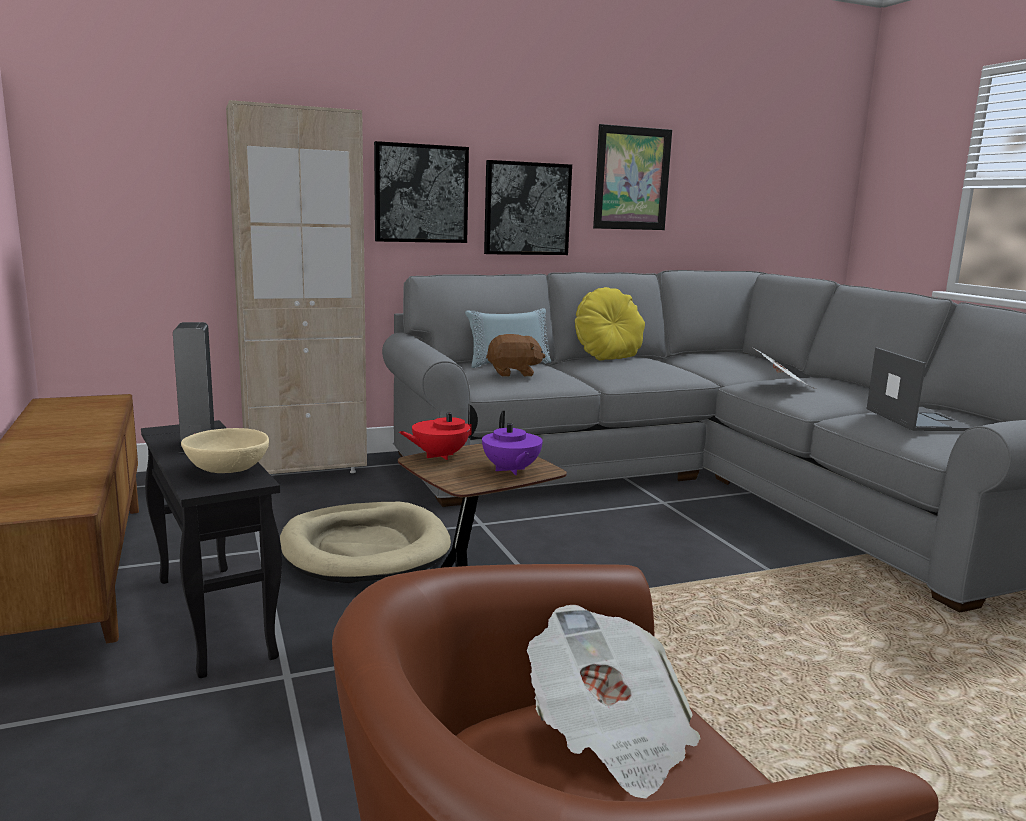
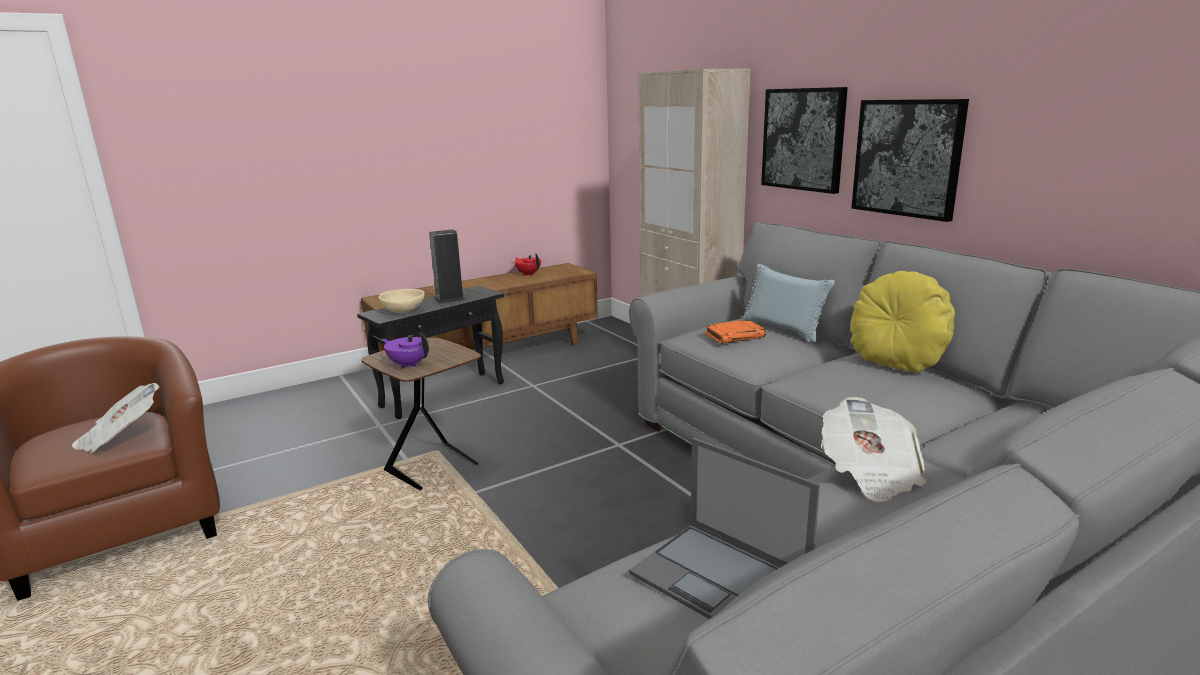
camera: 80 degrees right, 5 degrees up
beige dog bed [280,502,451,583] -> none
red teapot [399,404,478,460] -> red teapot moved to [514,253,541,276]
purple teapot [482,411,543,475] -> purple teapot turned 60 degrees clockwise [382,333,429,368]
brown plush toy [486,334,545,377] -> orange book [705,319,766,344]
picture [593,124,672,230] -> none
laptop [866,347,972,431] -> laptop turned 60 degrees clockwise [629,438,820,619]

